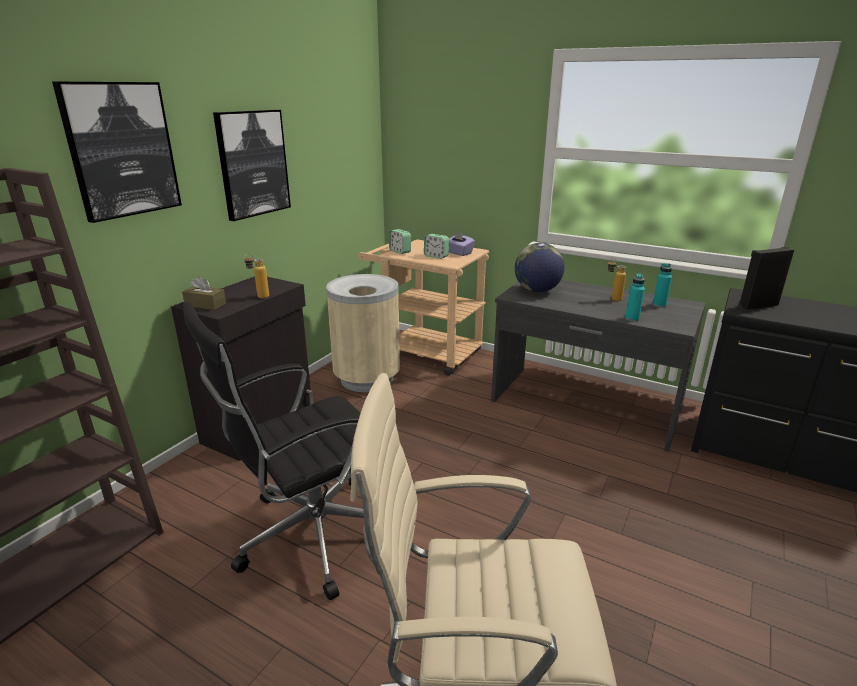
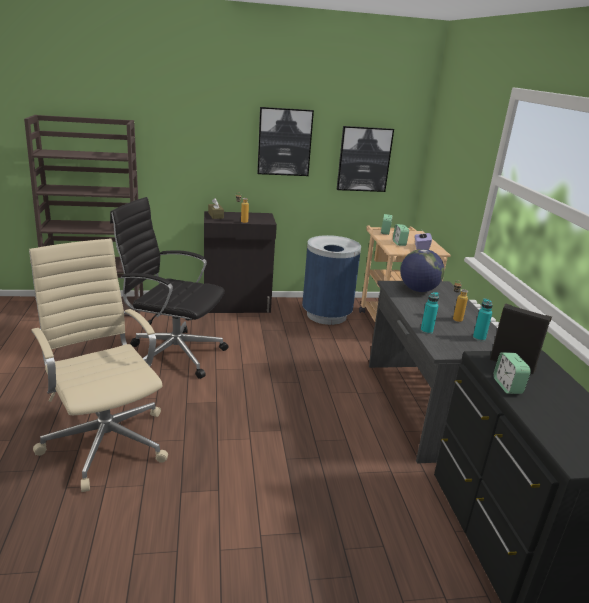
camera: 50 degrees right, 0 degrees up
picture [52,82,182,223] -> picture moved to [337,126,394,192]
beige trash can [326,274,400,392] -> blue trash can [302,235,361,325]
none -> alarm clock [493,352,531,394]

